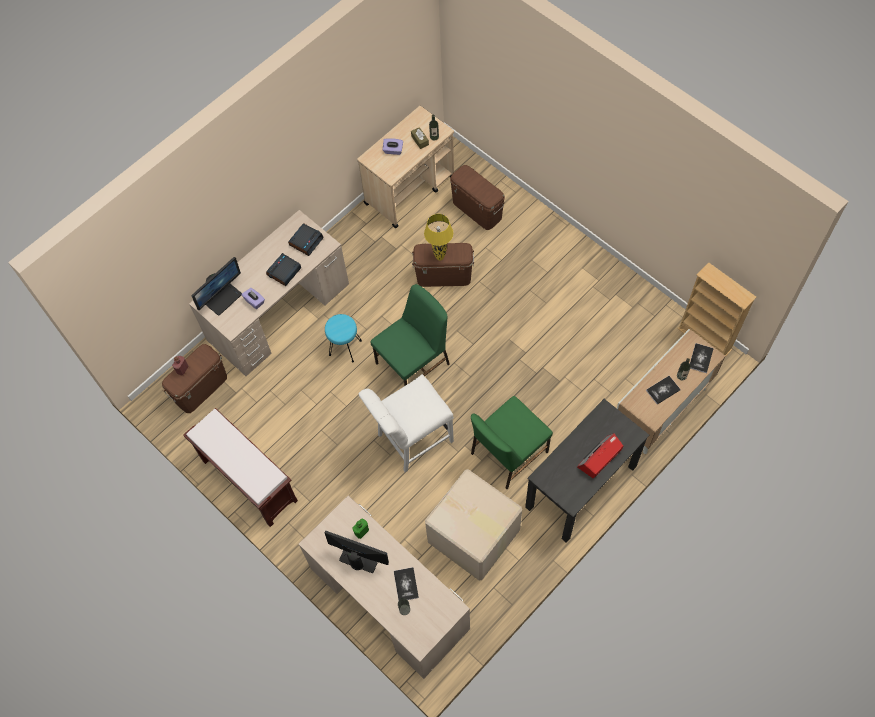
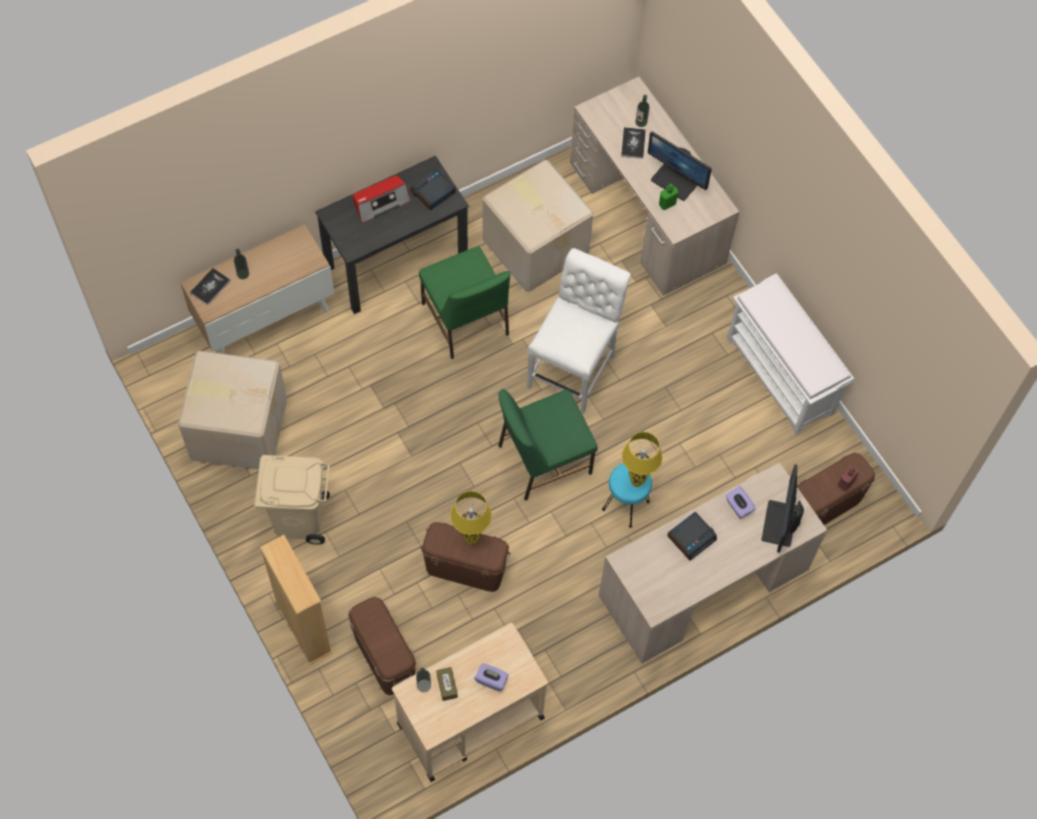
camera: 170 degrees left, 0 degrees up
brown bench [183,408,298,527] -> white bench [727,273,854,435]
monitor [191,257,242,316] -> monitor turned 45 degrees counterclockwise [762,464,804,553]
alarm clock [288,223,324,256] -> alarm clock moved to [410,169,455,210]
white chair [359,374,454,473] -> white chair turned 45 degrees counterclockwise [527,248,631,414]
green chair [471,396,553,489] -> green chair turned 90 degrees clockwise [419,246,510,359]
book [646,376,681,405] -> none
beige bookcase [678,262,756,357] -> beige bookcase moved to [260,535,333,665]
none -> cardboard box [178,350,287,469]
none -> beige trash can [254,455,330,545]
none -> yellow table lamp [622,432,662,487]

